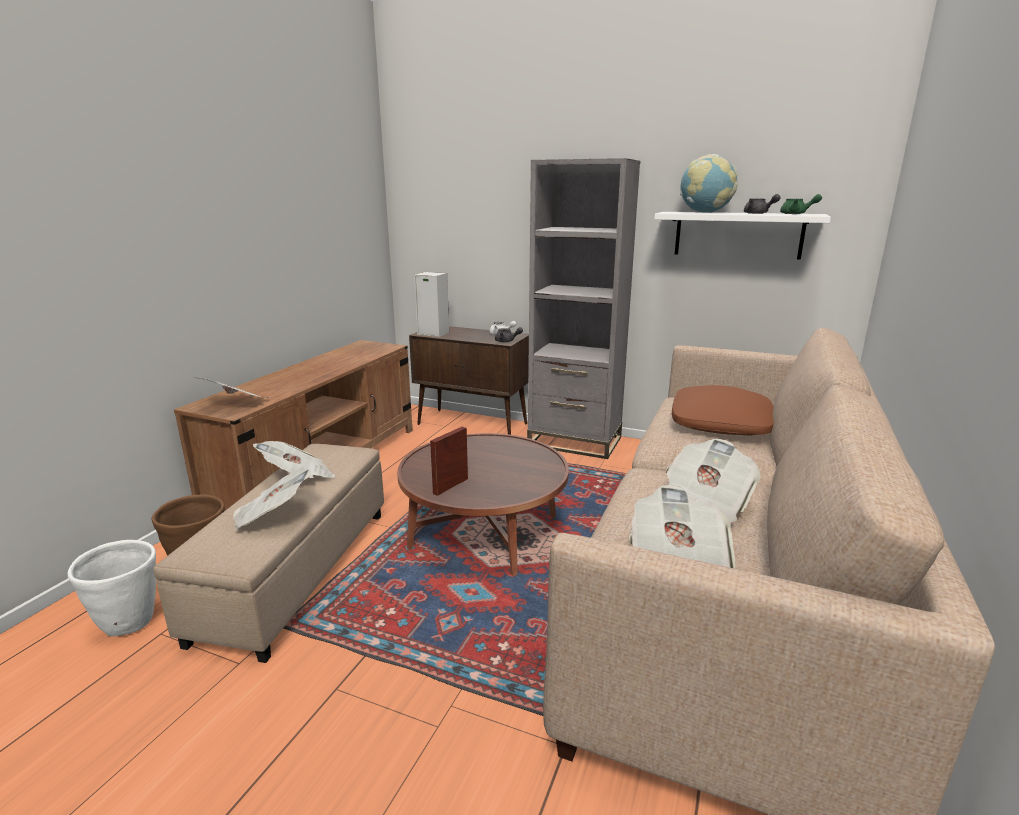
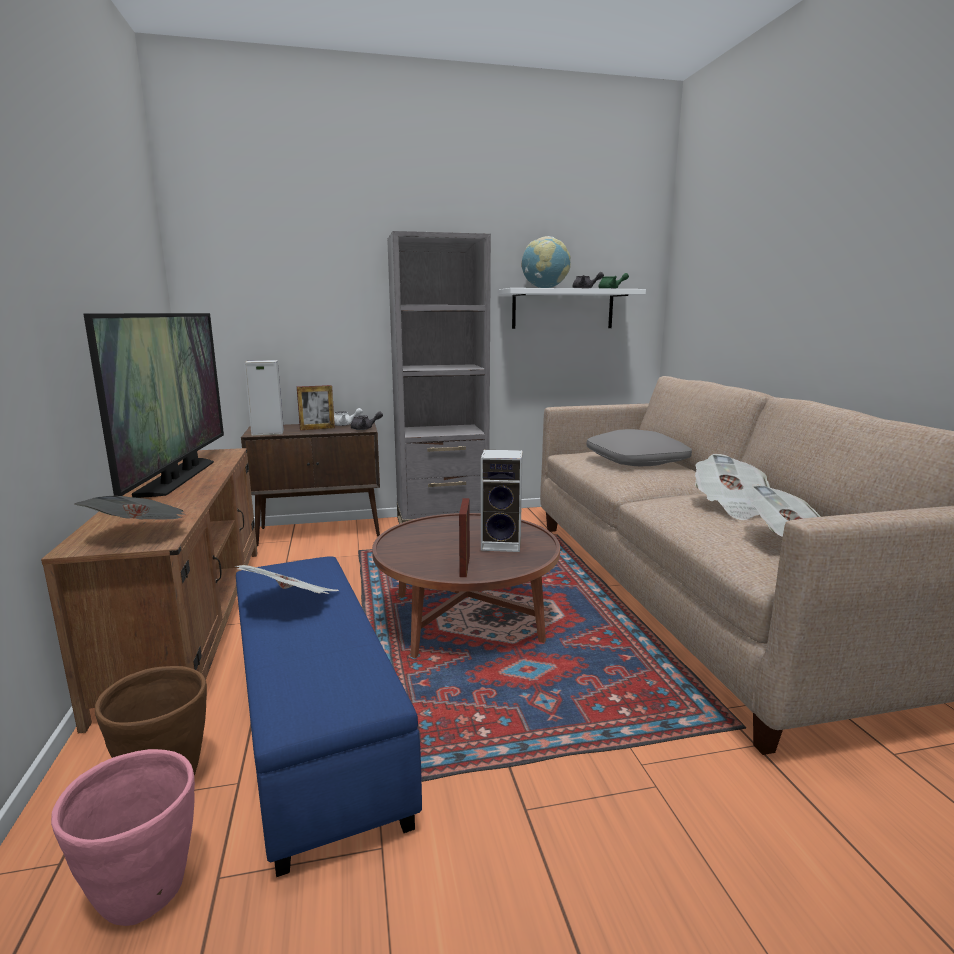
camera: 35 degrees left, 5 degrees down
white planter [68,540,157,636] -> pink planter [51,749,195,926]
beige ottoman [153,444,384,663] -> blue ottoman [236,557,422,877]
newspaper [233,467,310,530] -> none
brown pillow [672,385,774,436] -> grey pillow [587,429,692,466]
none -> television [83,313,224,498]
none -> picture frame [297,385,335,430]
none -> speaker [481,450,523,552]

